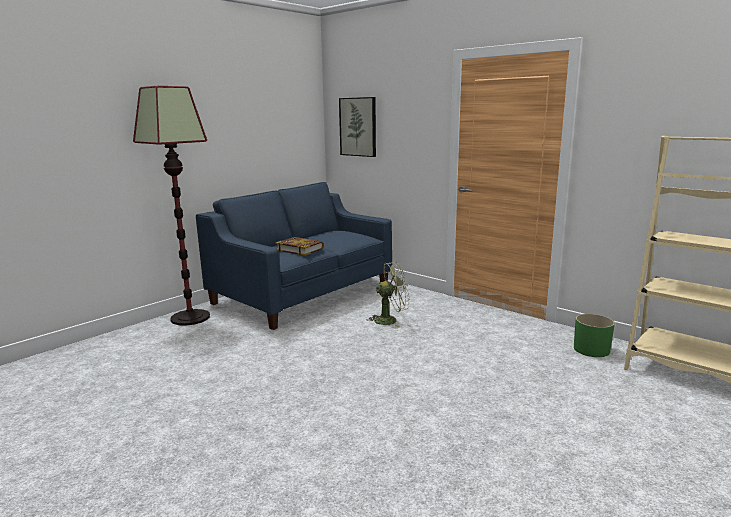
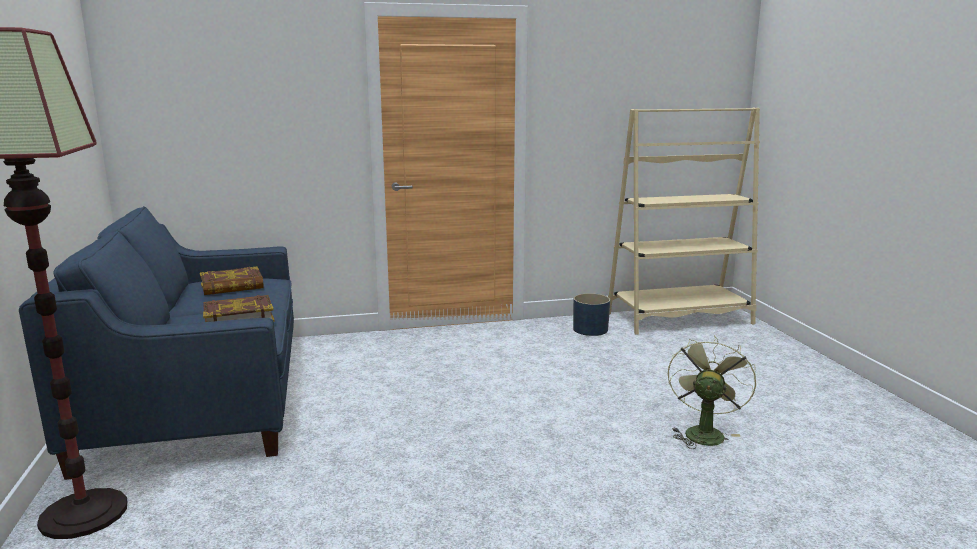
camera: 55 degrees left, 0 degrees up
picture [339,97,376,157] -> none
green fan [369,262,410,328] -> green fan moved to [668,335,756,449]
green planter [574,314,615,357] -> blue planter [573,293,610,336]
none -> book [200,267,264,295]

